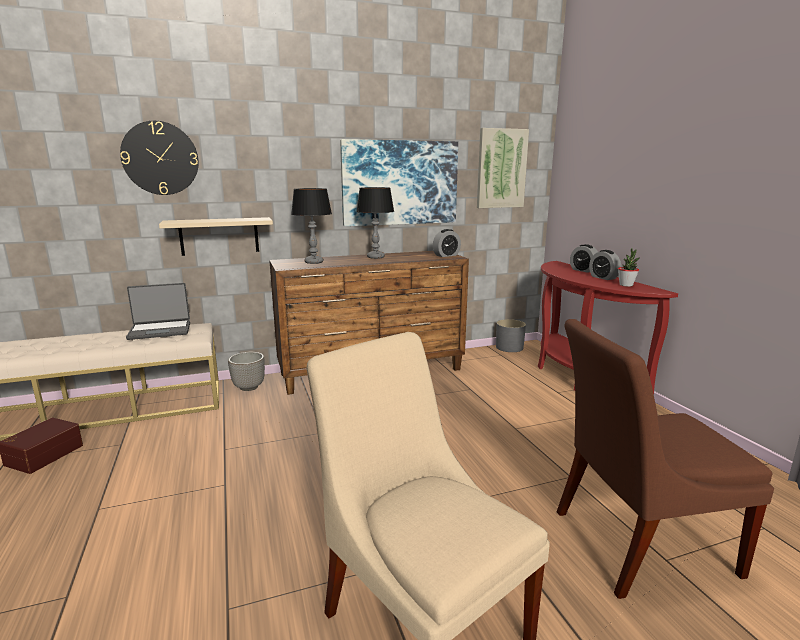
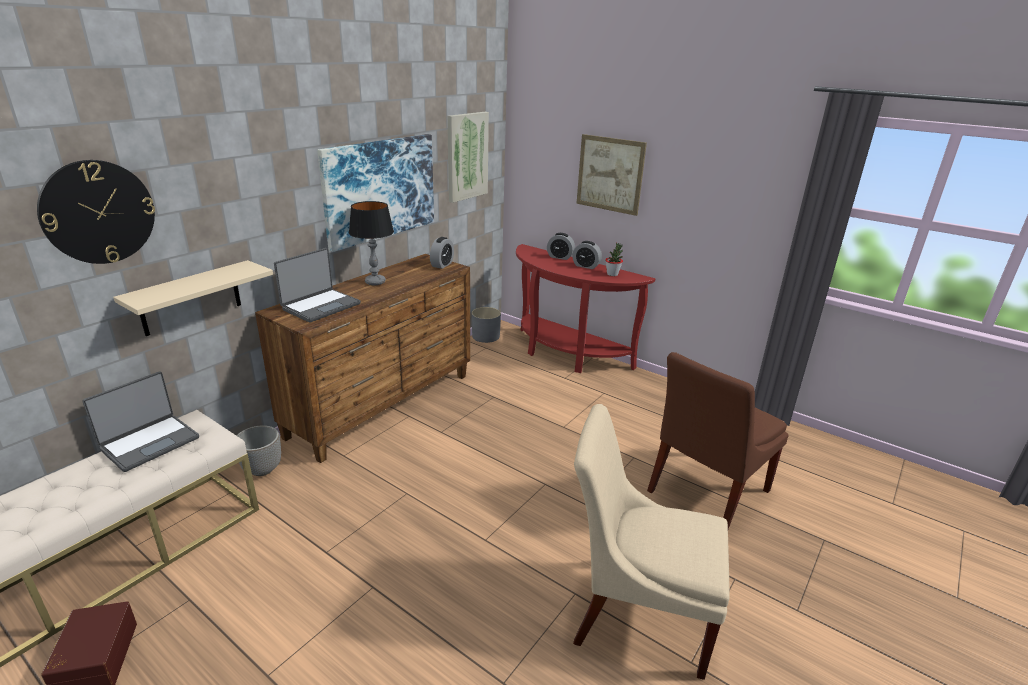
camera: 35 degrees left, 10 degrees up
table lamp [291,188,332,264] -> laptop [274,248,361,322]
none -> picture [576,134,647,216]

